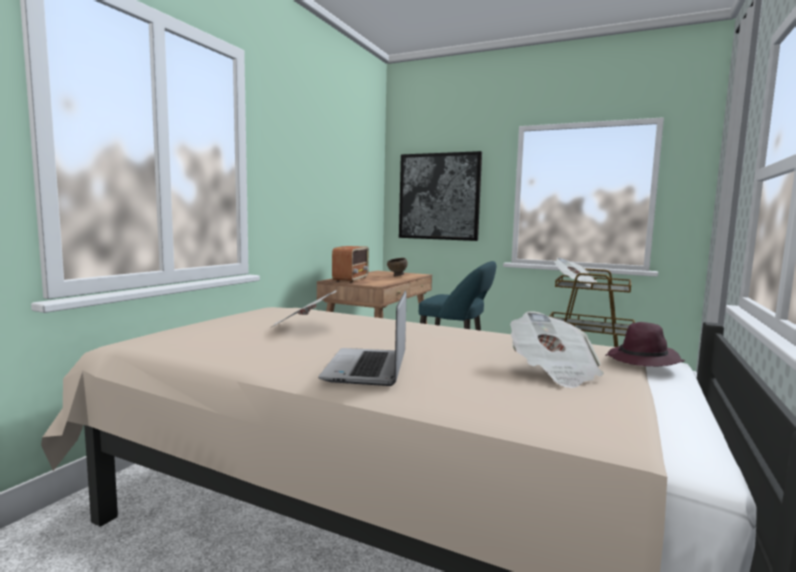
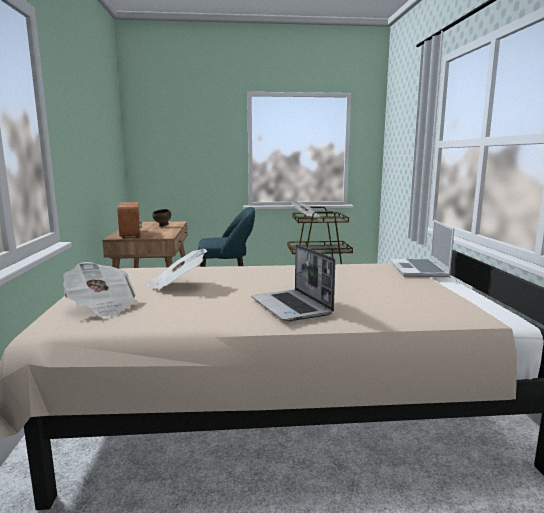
camera: 30 degrees left, 5 degrees up
picture [399,151,482,241] -> none
newspaper [510,311,604,388] -> newspaper moved to [63,262,138,318]
purple hat [605,322,685,366] -> laptop [390,220,454,277]

